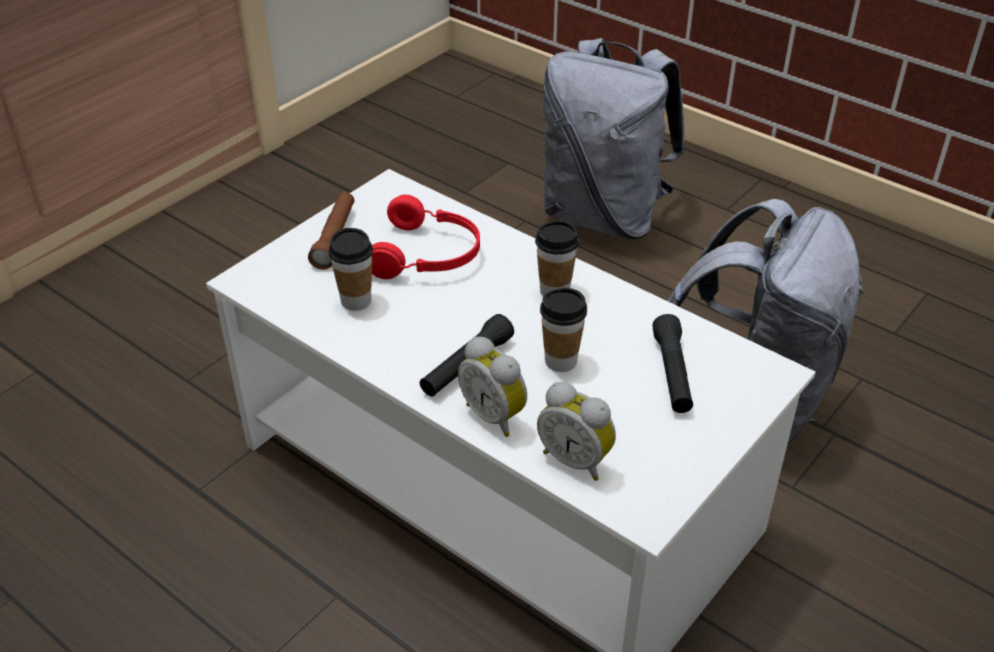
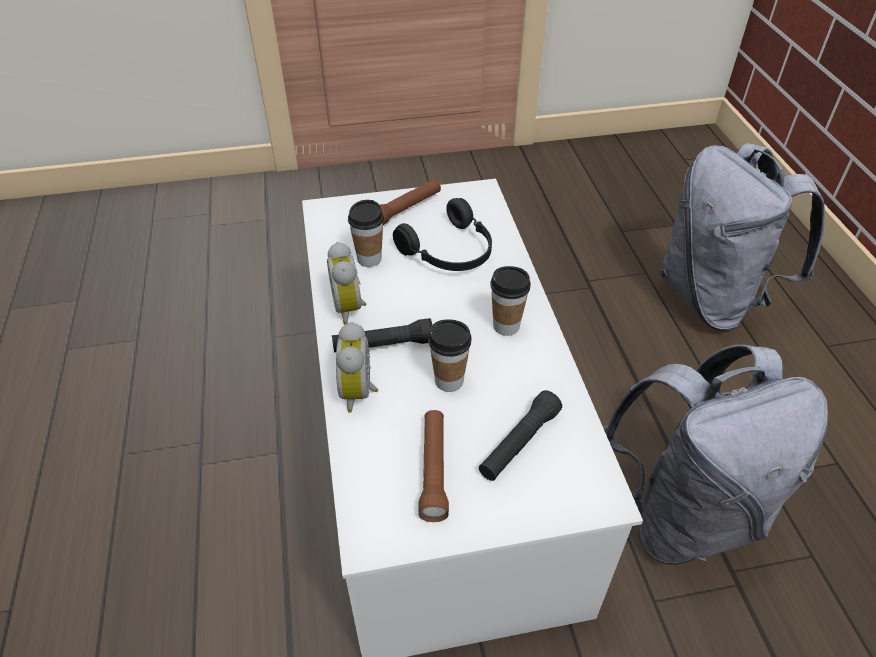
camera: 40 degrees right, 5 degrees up
red headphones [371,195,480,279] -> black headphones [393,198,492,271]
alarm clock [537,382,616,481] -> alarm clock moved to [327,242,366,325]
none -> brown flashlight [418,410,449,522]

